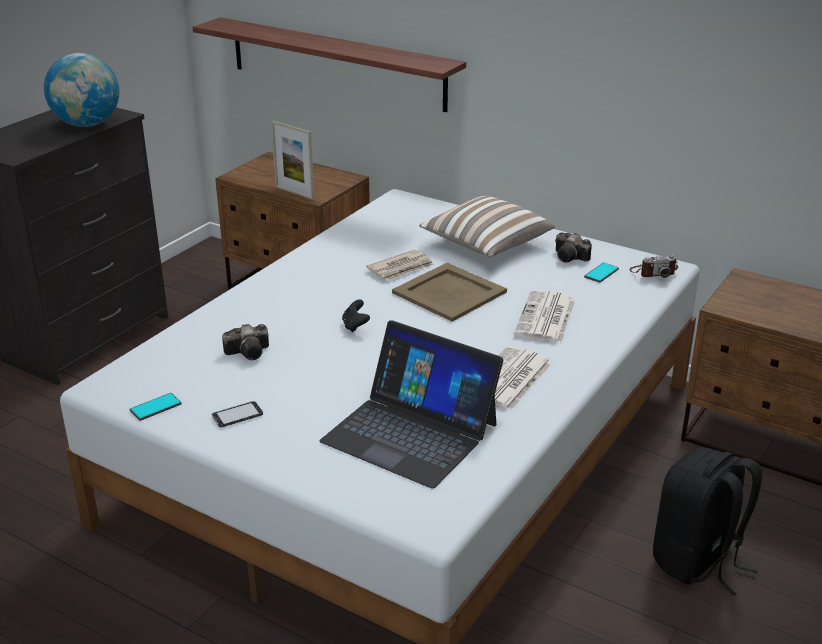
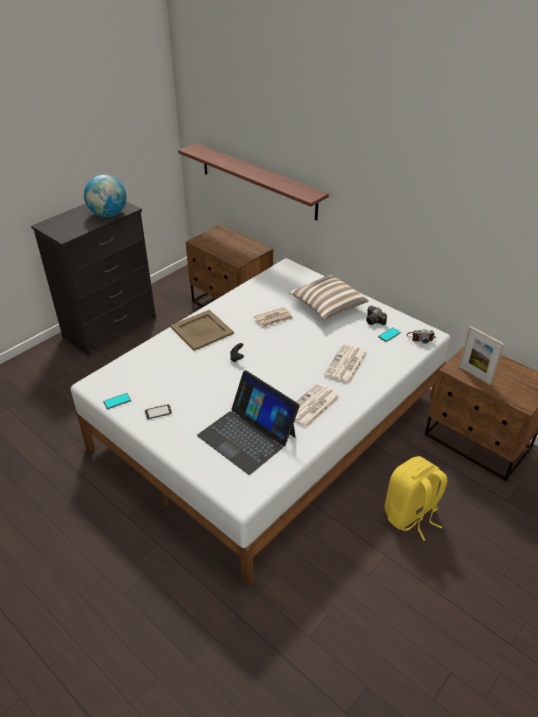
camera: 10 degrees right, 10 degrees up
camera [222,324,269,360] -> none
picture frame [271,120,314,199] -> picture frame moved to [459,326,504,385]
beige tray [392,263,507,322] -> beige tray moved to [170,310,234,351]
black backpack [653,447,762,596] -> yellow backpack [384,456,447,541]

